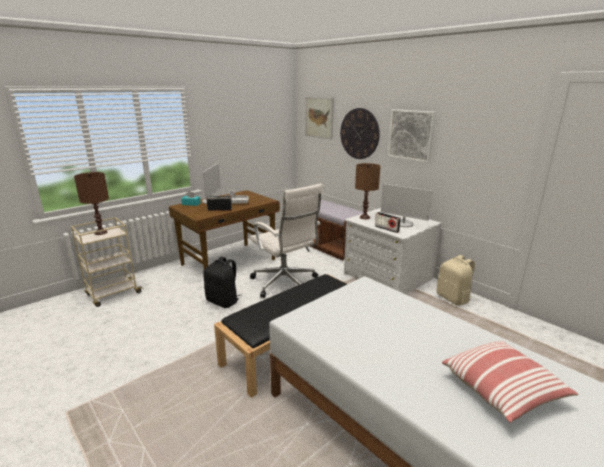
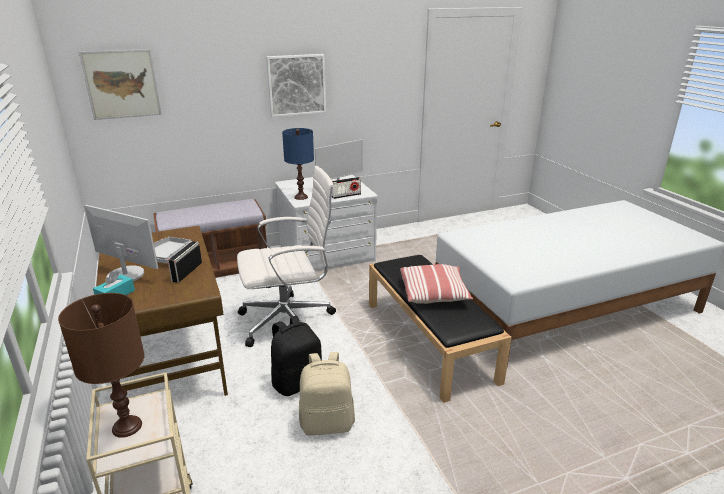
camera: 70 degrees left, 5 degrees up
wall clock [340,108,380,159] -> none
brown table lamp [355,163,381,219] -> blue table lamp [282,128,314,200]
beige backpack [437,255,475,306] -> beige backpack moved to [299,352,355,436]
pillow [442,341,578,423] -> pillow moved to [400,264,473,304]

